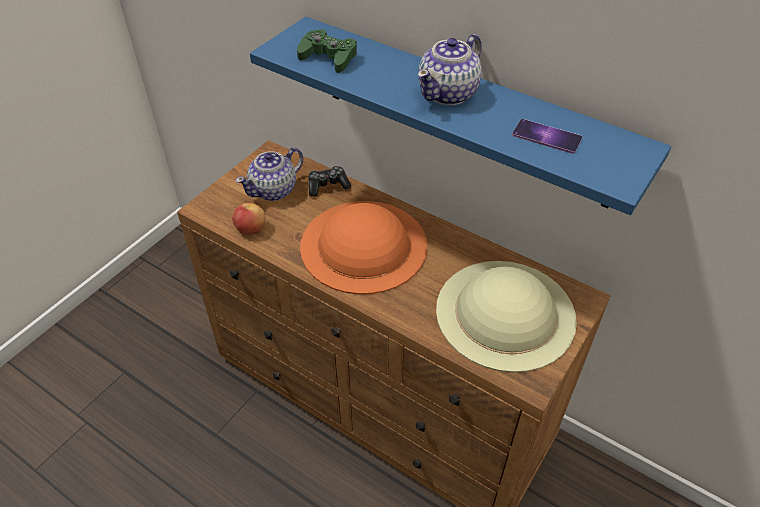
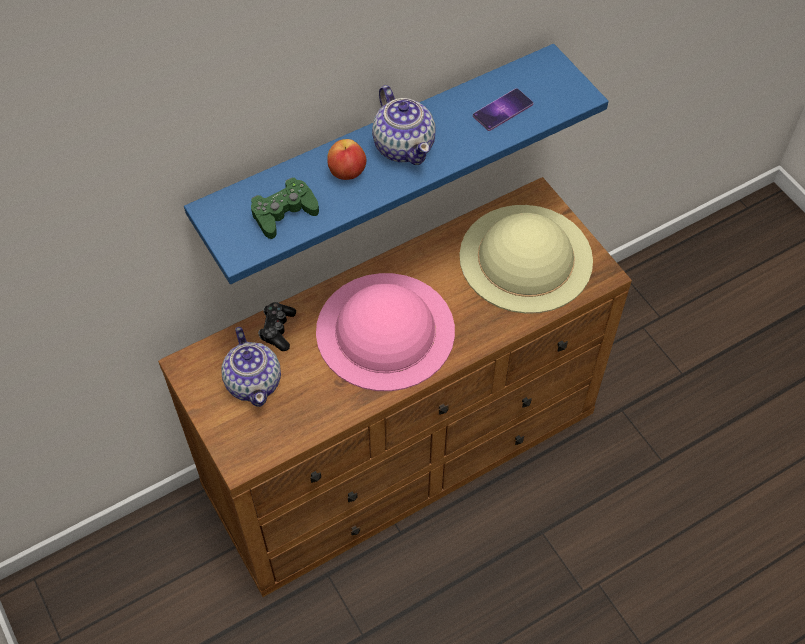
camera: 65 degrees left, 10 degrees up
apple [232,203,266,234] -> apple moved to [327,139,367,180]
orange hat [300,201,427,294] -> pink hat [316,273,455,391]

